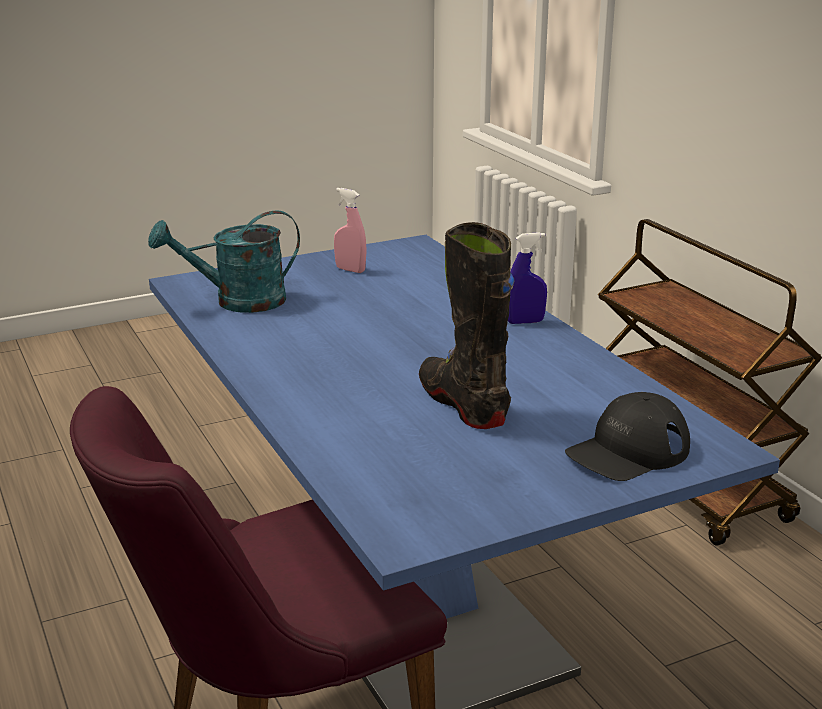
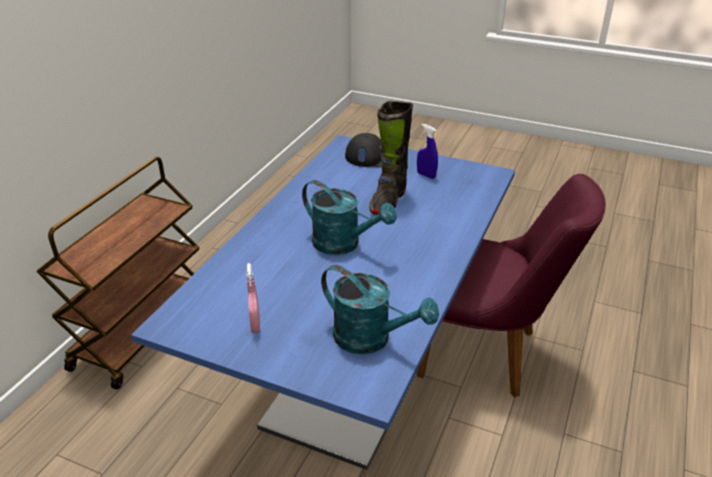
camera: 130 degrees left, 10 degrees up
blue spray bottle [508,232,547,324] -> blue spray bottle moved to [417,124,438,179]
none -> turquoise watering can [302,180,397,255]

